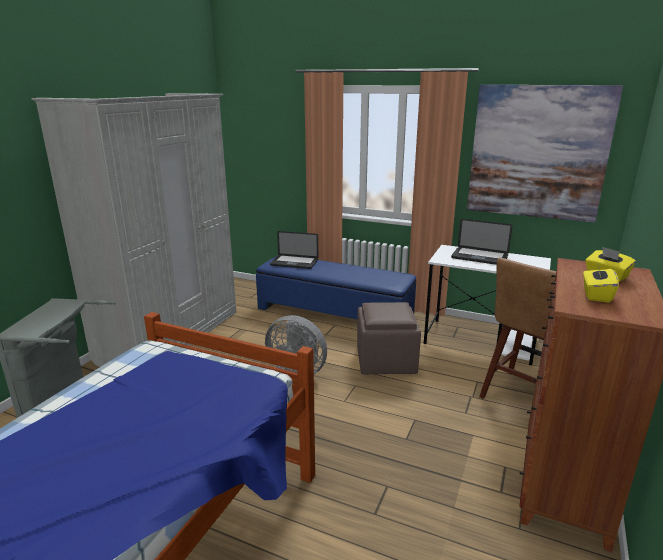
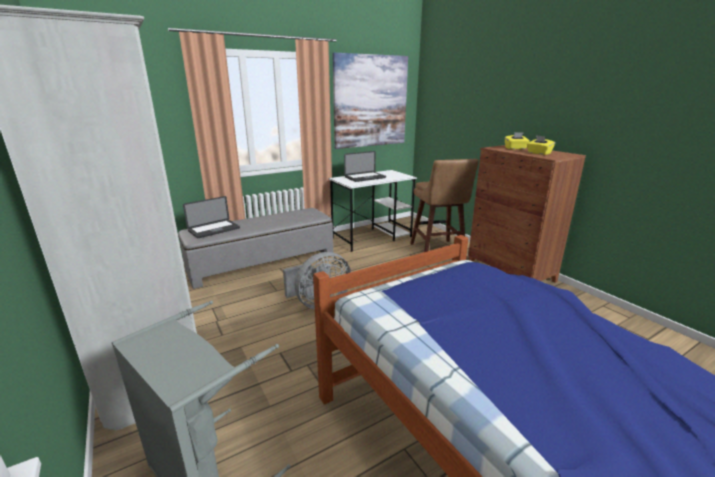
camera: 55 degrees left, 0 degrees up
blue bench [256,255,416,319] -> grey bench [178,208,333,289]
brown ottoman [357,302,421,375] -> none

